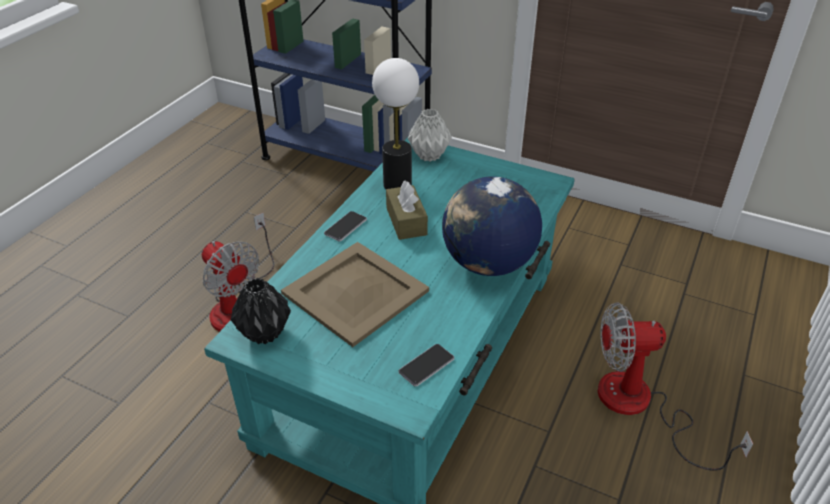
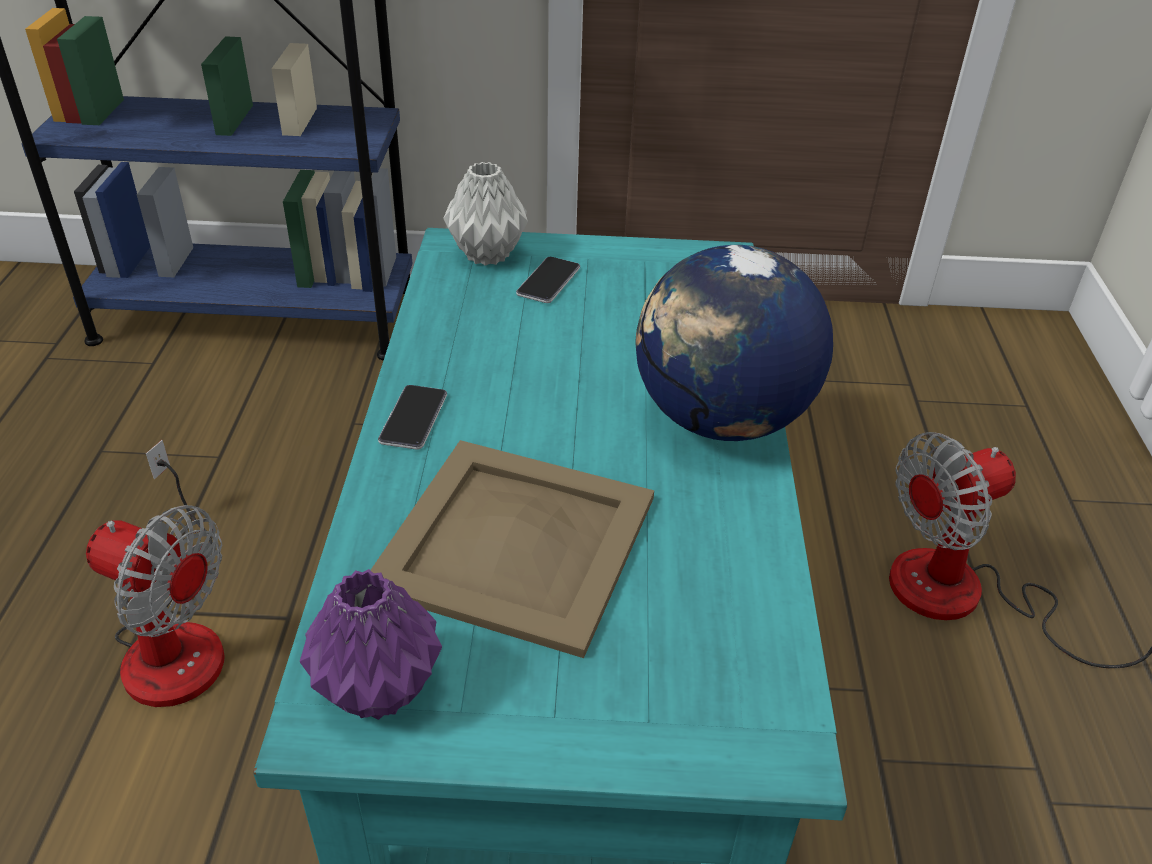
camera: 25 degrees left, 0 degrees up
black vase [231,278,291,344] -> purple vase [300,569,442,720]
table lamp [372,58,419,189] -> none
brown tissue box [386,180,428,240] -> none
phone [398,344,454,386] -> phone moved to [516,257,580,303]

